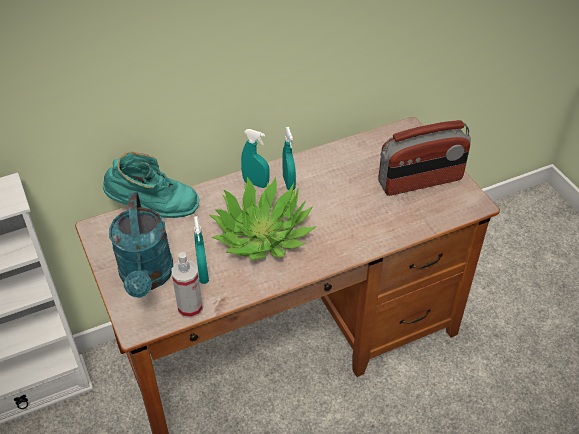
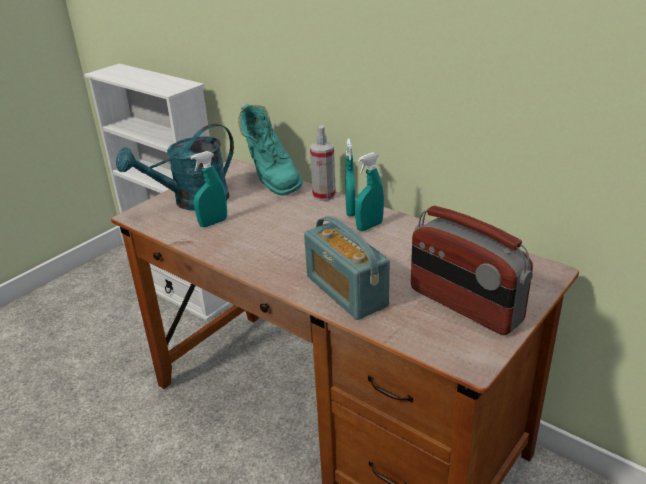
camera: 65 degrees right, 15 degrees down
spray bottle [172,252,203,318] -> spray bottle moved to [310,125,336,201]
potted plant [209,177,316,261] -> none
none -> radio [304,216,390,320]

